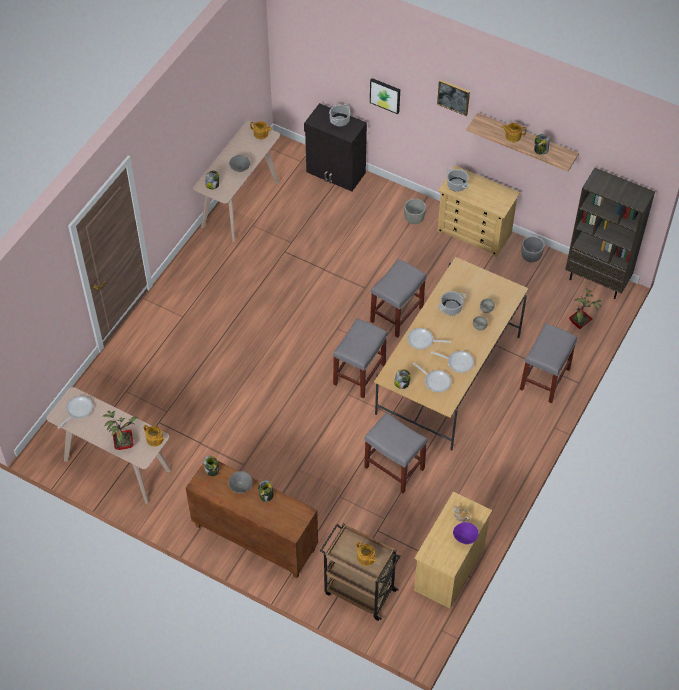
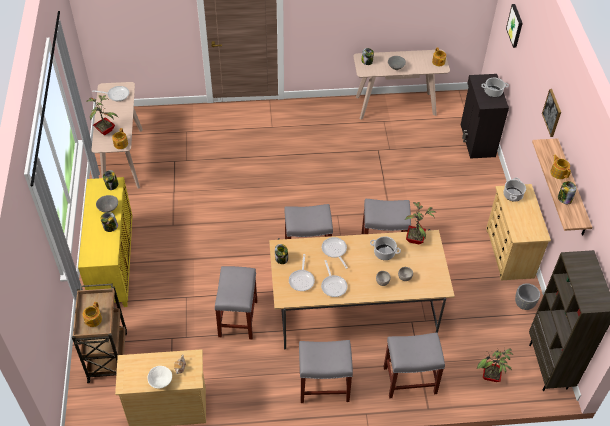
camera: 55 degrees right, 5 degrees down
brown cabinet [186,460,318,578] -> yellow cabinet [78,177,133,307]
picture [370,78,400,114] -> picture moved to [506,4,523,48]
grey planter [404,199,426,224] -> none
purple bowl [453,522,479,544] -> white bowl [148,366,172,389]
none -> grey stool [299,340,353,403]
none -> potted plant [405,202,436,244]

